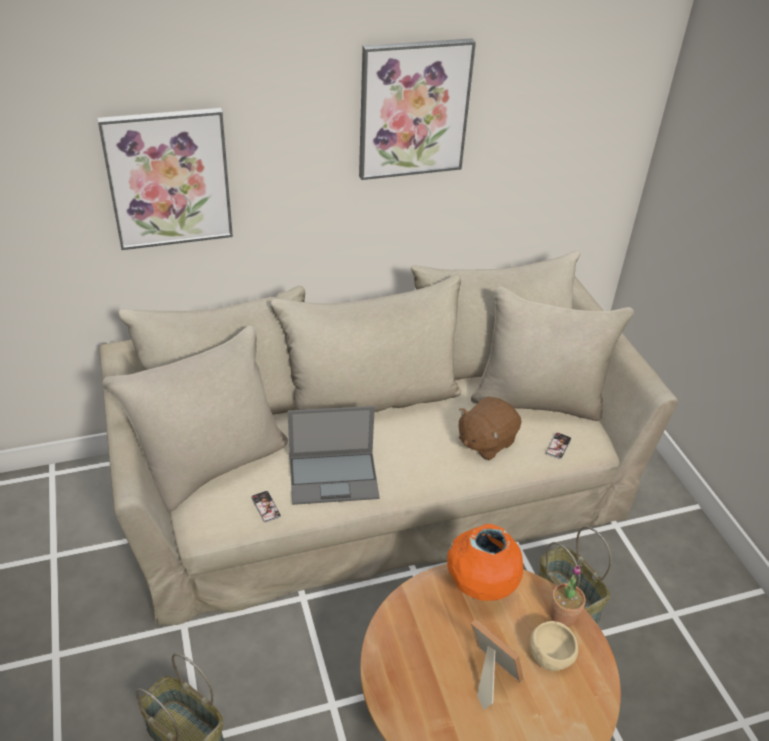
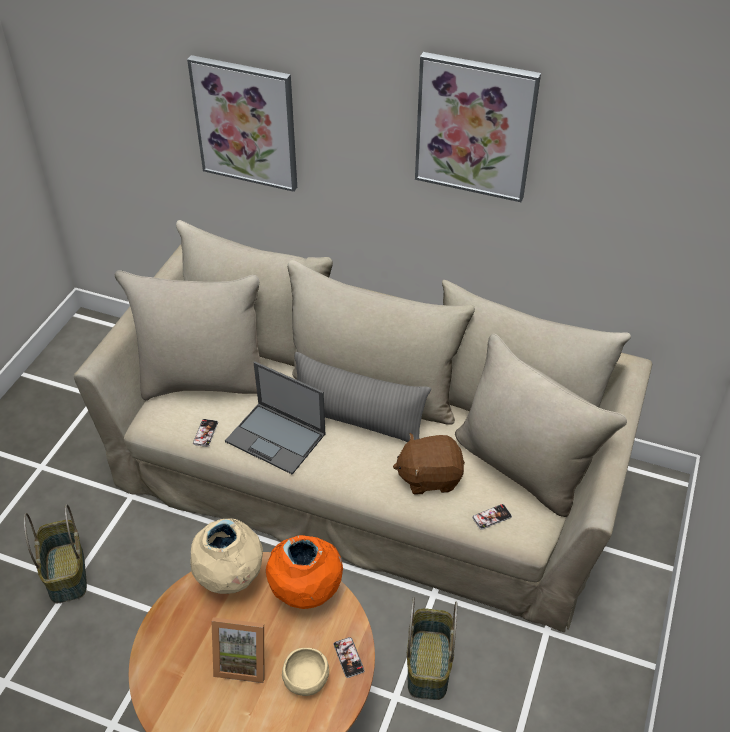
camera: 40 degrees right, 5 degrees up
picture frame [471,619,524,710] -> picture frame turned 105 degrees clockwise [212,617,264,683]
potted plant [550,565,586,627] -> phone [333,637,365,678]
none -> beige vase [190,518,263,594]
none -> grey pillow [295,352,431,442]

